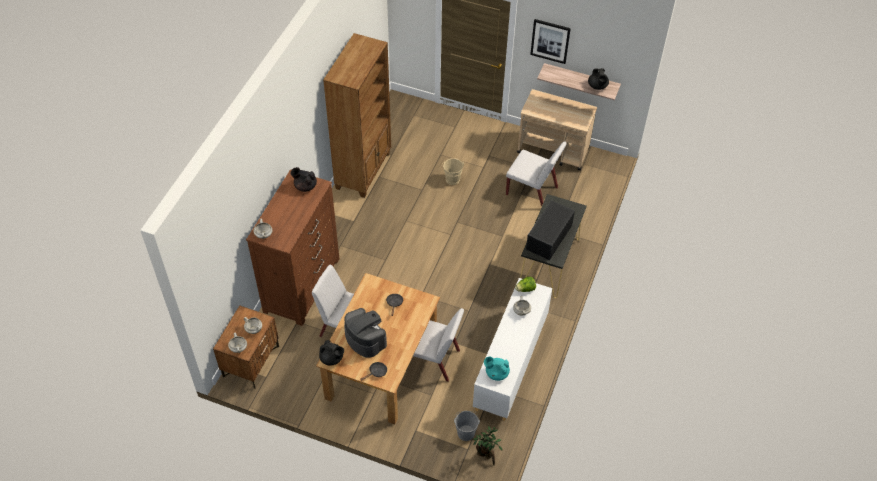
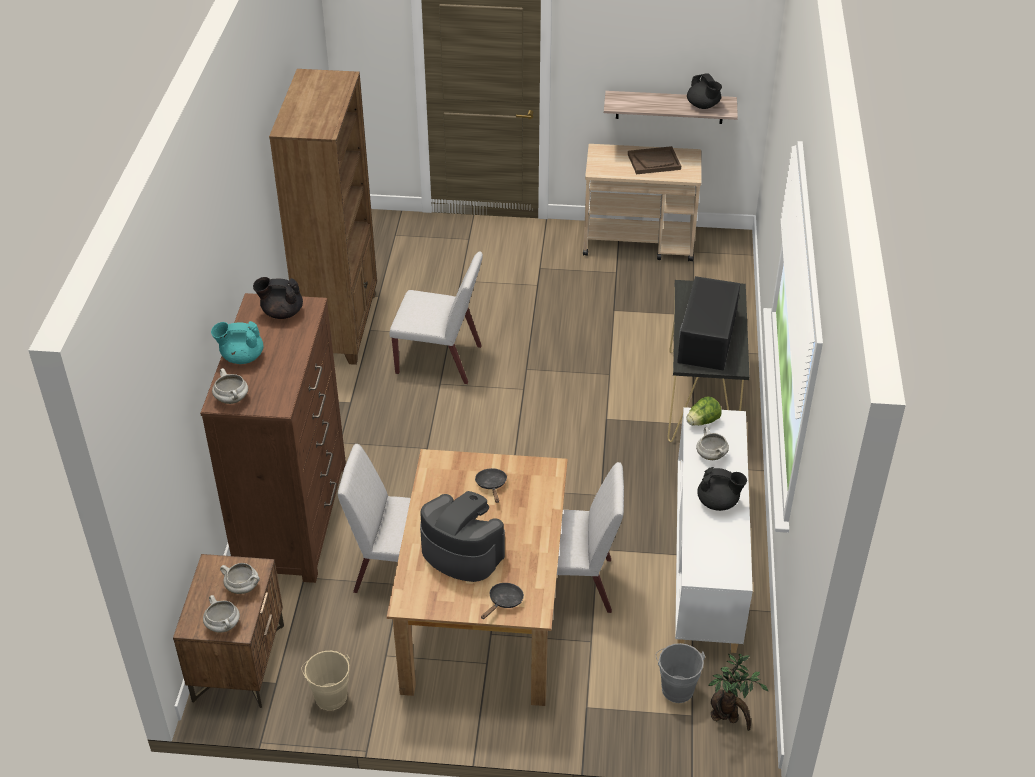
camera: 15 degrees left, 10 degrees down
black teapot [319,340,344,365] -> black teapot moved to [697,467,747,511]
beige bucket [443,158,464,185] -> beige bucket moved to [301,651,350,711]
turquoise teapot [484,357,510,381] -> turquoise teapot moved to [211,321,263,364]
white chair [506,141,567,207] -> white chair moved to [389,252,483,384]
picture [530,19,571,64] -> none
none -> brown tray [628,146,681,174]

